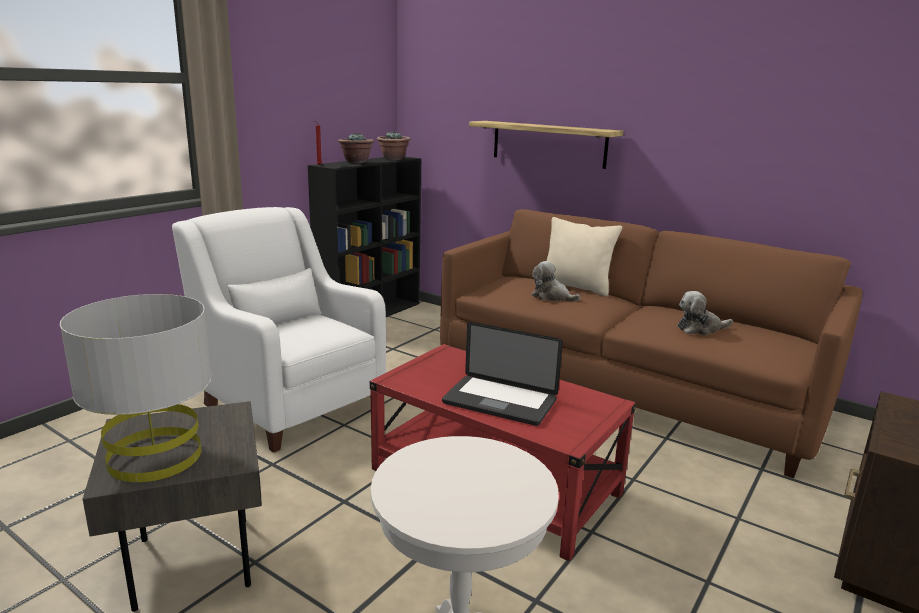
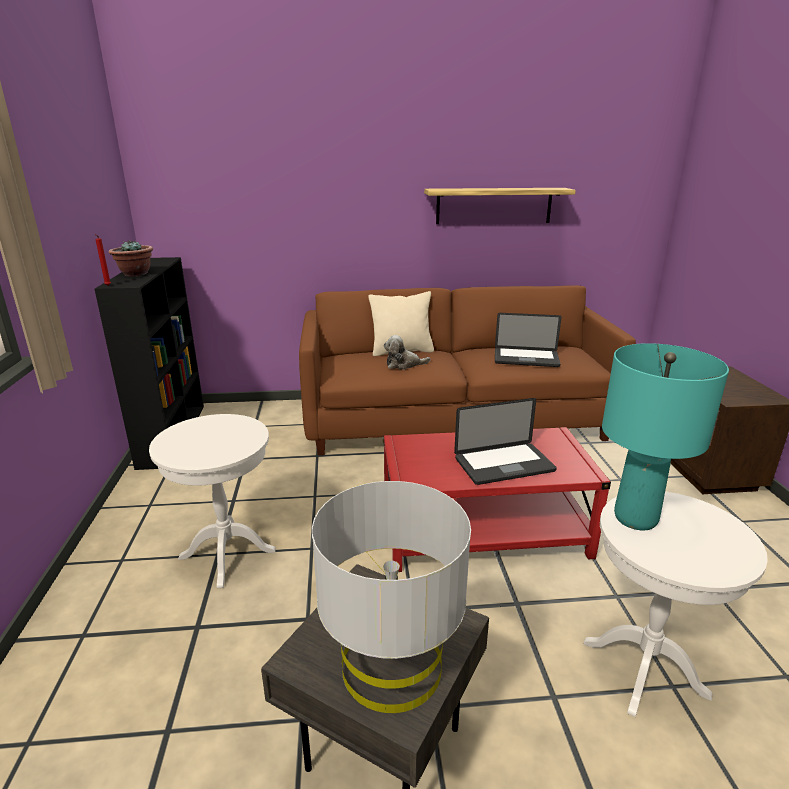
camera: 40 degrees left, 5 degrees up
white armchair [172,207,386,453] -> white side table [149,414,276,588]
potted plant [377,131,410,160] -> none
shelf [469,121,624,169] -> shelf moved to [424,188,576,224]
plush toy [677,291,733,335] -> laptop [495,313,562,367]
none -> turquoise table lamp [602,343,729,530]

